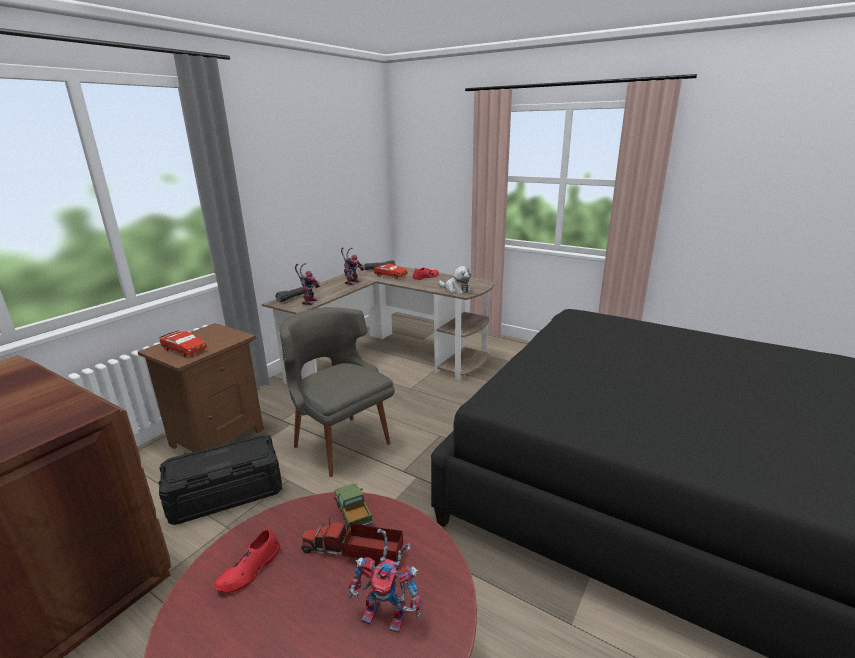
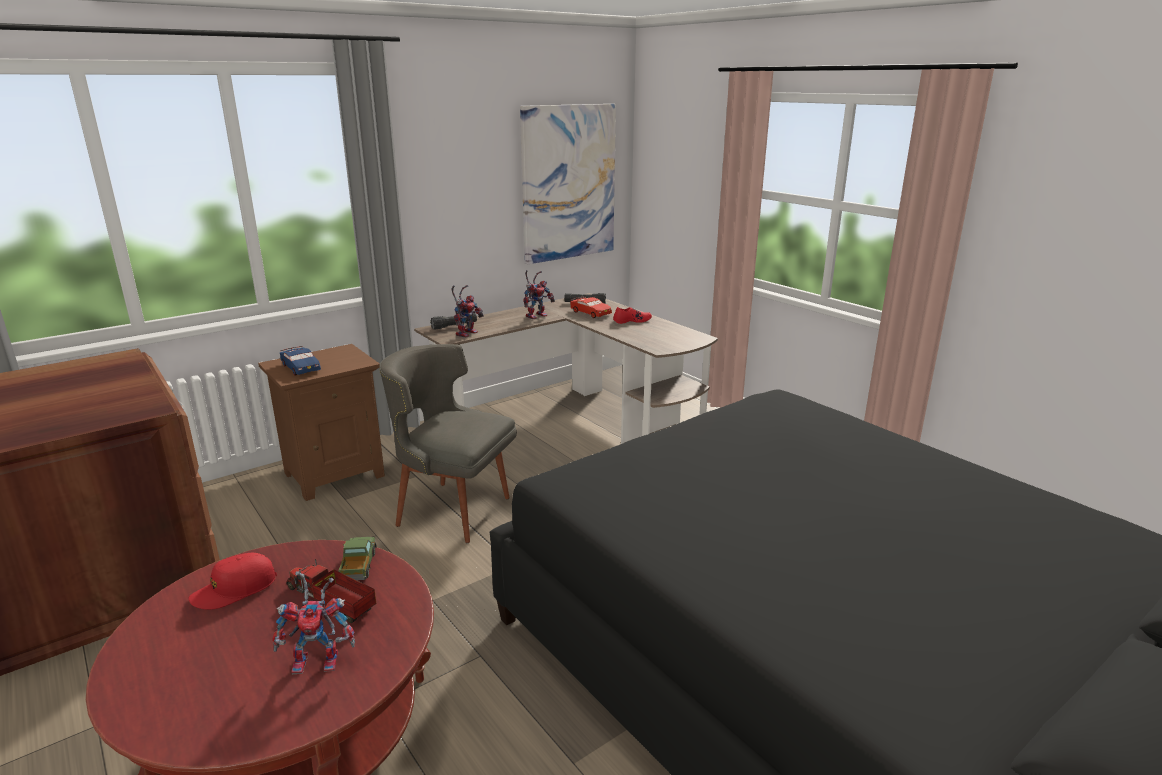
camera: 20 degrees right, 0 degrees up
red toy car [159,331,207,357] -> blue toy car [280,346,321,376]
black storage box [159,435,282,525] -> none
red shoe [214,529,280,593] -> red cap [188,553,277,610]
grey chair [279,307,395,477] -> grey chair turned 45 degrees counterclockwise [379,344,517,543]
toy robot [348,529,422,633] -> toy robot turned 45 degrees counterclockwise [273,571,355,674]
plush toy [438,266,472,294] -> none
none -> picture [520,104,616,264]

